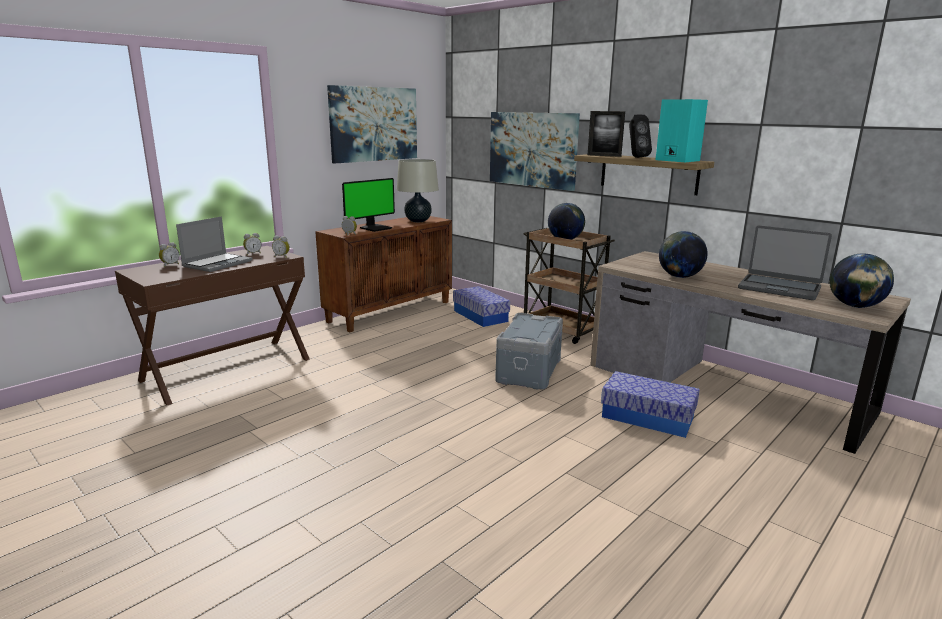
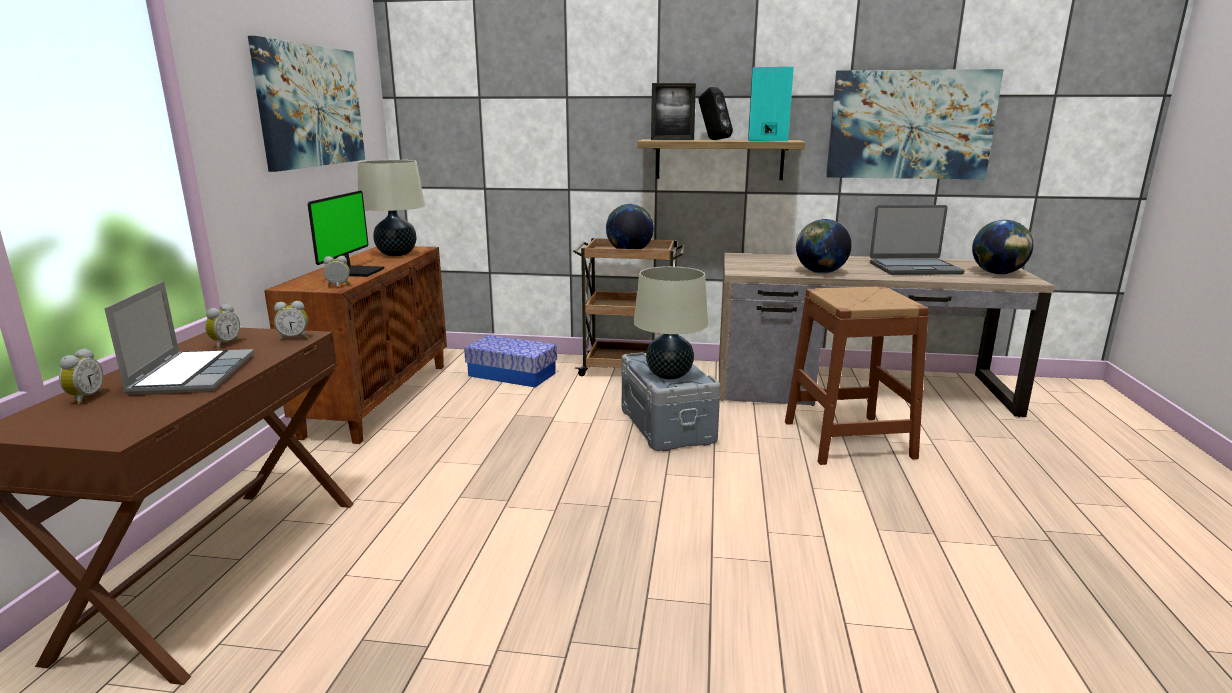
camera: 35 degrees left, 0 degrees up
picture [490,112,580,191] -> picture moved to [826,69,1004,179]
storage box [601,371,700,438] -> brown stool [785,287,929,465]
none -> beige table lamp [634,266,708,380]

